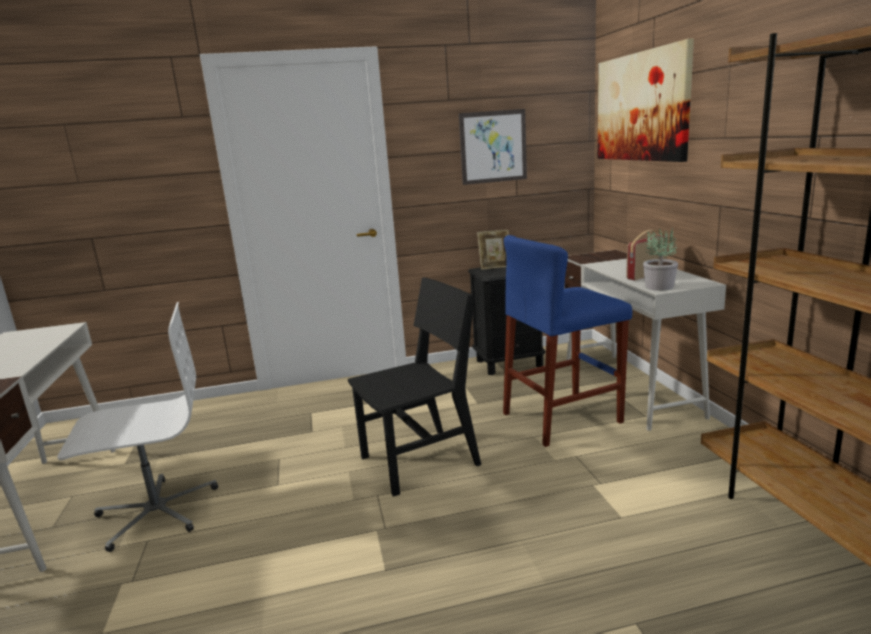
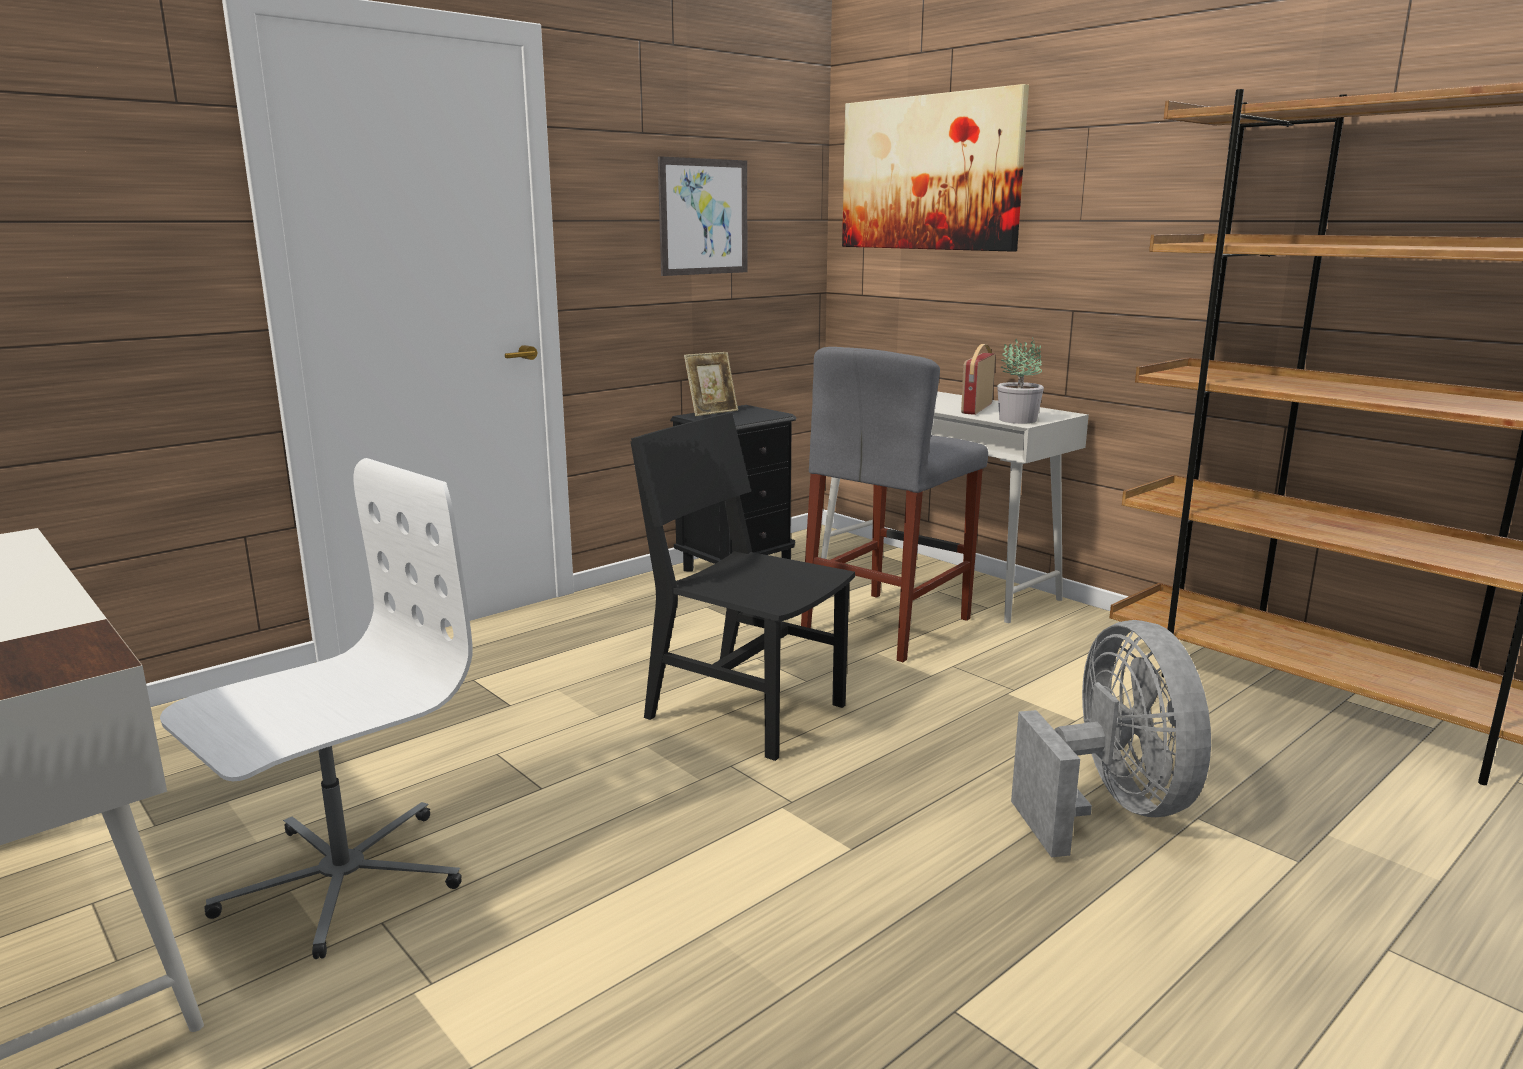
camera: 30 degrees left, 0 degrees up
black chair [348,278,481,497] -> black chair turned 90 degrees counterclockwise [630,413,855,761]
blue stool [503,235,632,447] -> grey stool [801,347,988,662]
none -> grey fan [1011,620,1211,857]

